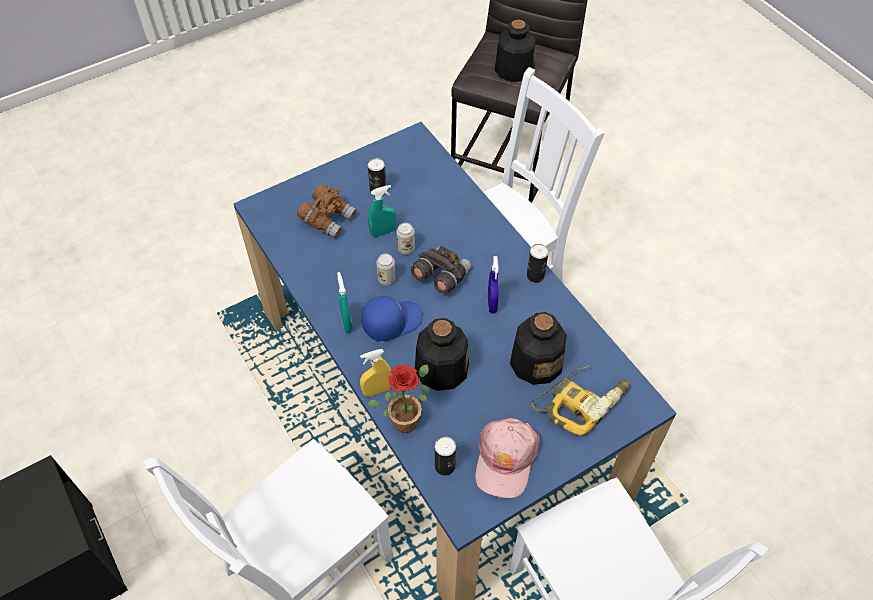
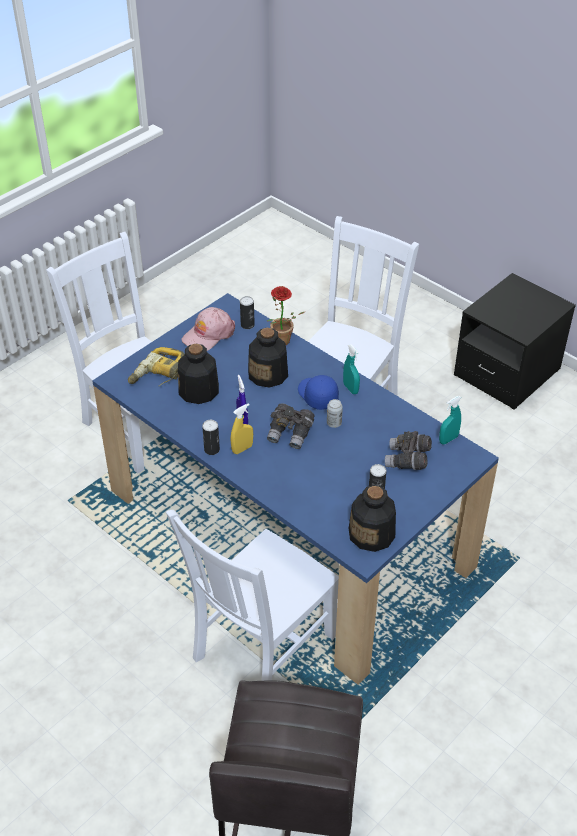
camera: 165 degrees right, 10 degrees down
brown binoculars [297,184,356,238] -> grey binoculars [385,431,432,470]
yellow spray bottle [360,349,392,397] -> yellow spray bottle moved to [231,403,253,454]
blue cap [362,296,423,341] -> blue cap turned 105 degrees clockwise [298,375,339,410]
turquoise spray bottle [368,185,396,237] -> turquoise spray bottle moved to [439,396,461,444]
can [397,223,415,254] -> none
pink cap [475,418,540,498] -> pink cap turned 135 degrees counterclockwise [181,307,235,351]
bottle [494,20,536,82] -> bottle moved to [348,485,396,552]

